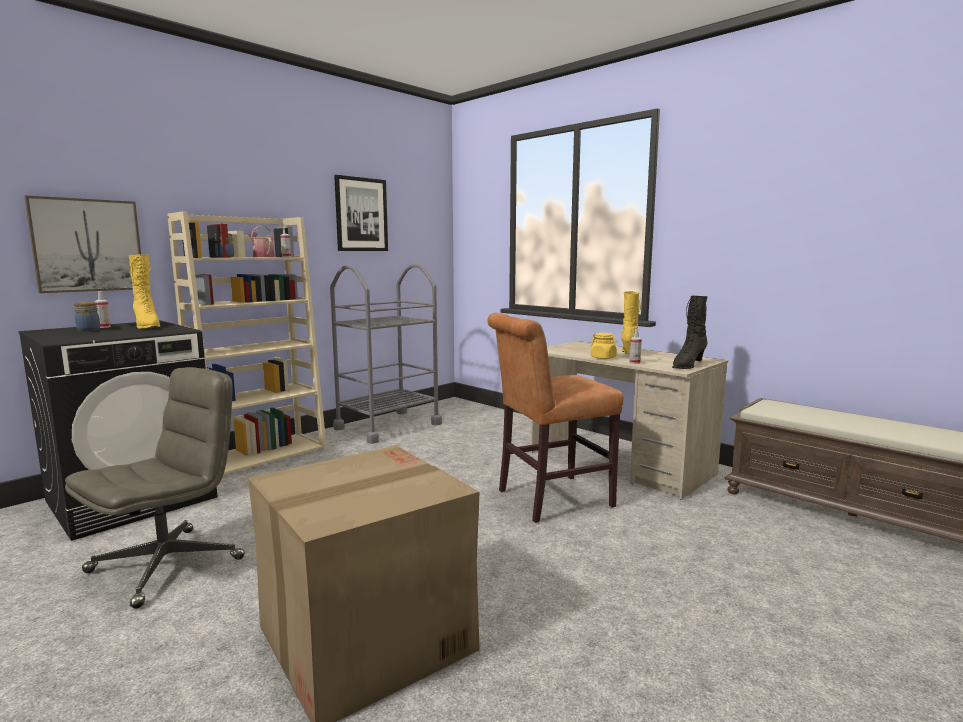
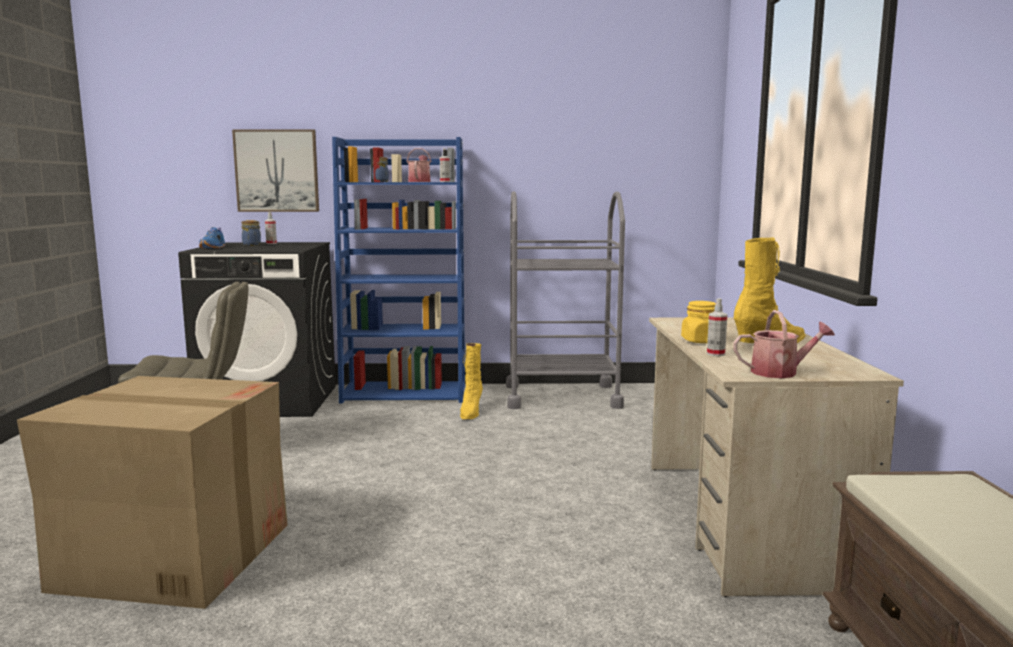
camera: 45 degrees right, 0 degrees up
yellow boot [129,254,160,328] -> yellow boot moved to [460,343,483,420]
beige bookcase [167,212,327,475] -> blue bookcase [332,137,465,403]
picture [334,175,388,251] -> none
brown chair [487,313,624,523] -> none
black boot [672,296,708,369] -> watering can [733,310,835,378]
none -> blue shoe [199,227,225,248]

